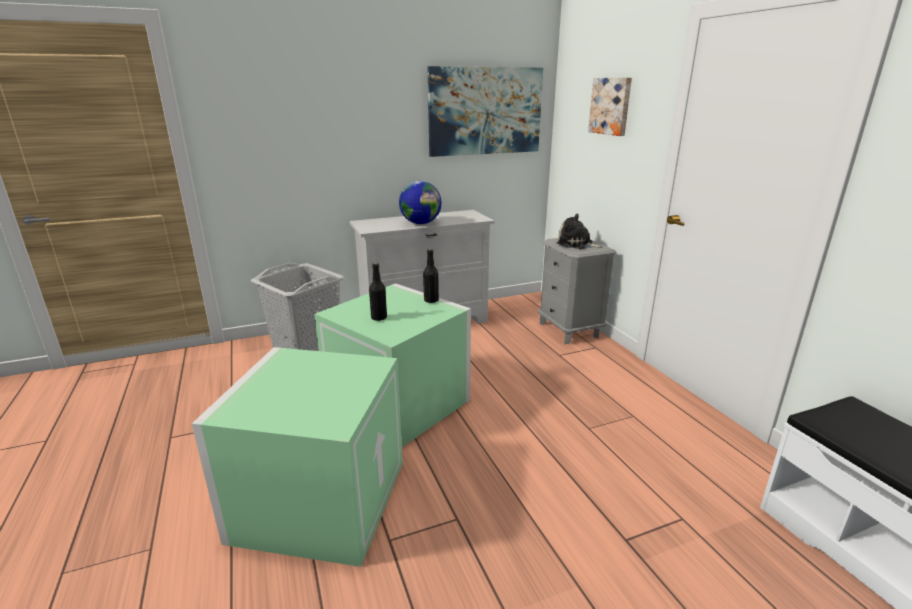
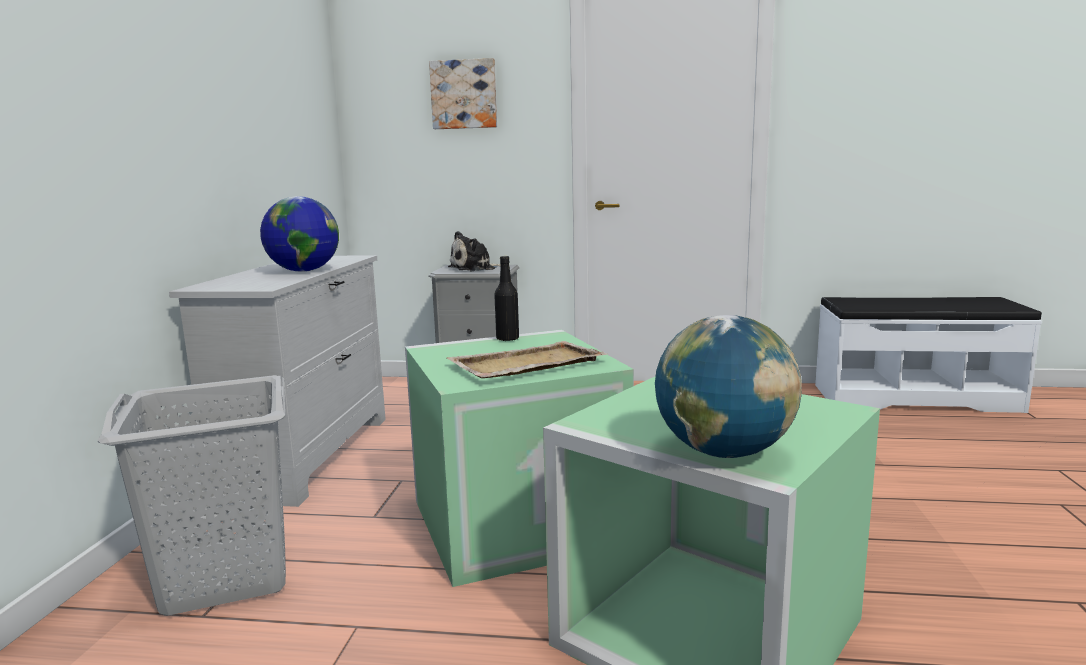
camera: 60 degrees left, 10 degrees down
black bottle [369,263,387,321] -> beige tray [447,341,607,378]
picture [428,66,543,157] -> none
none -> globe [655,315,802,458]

